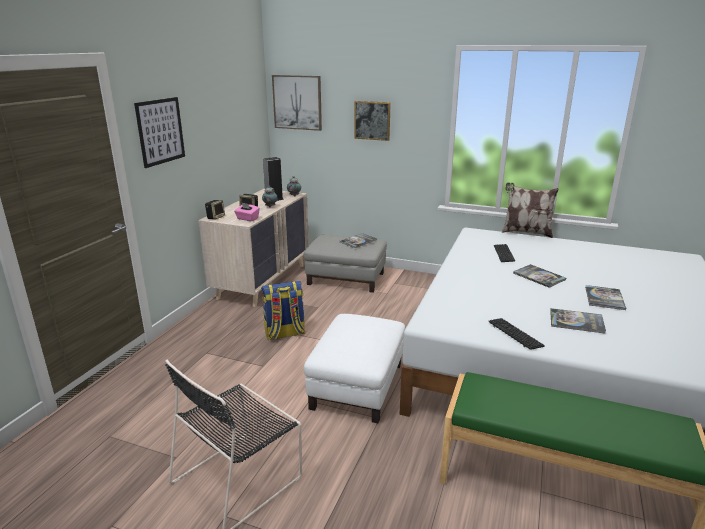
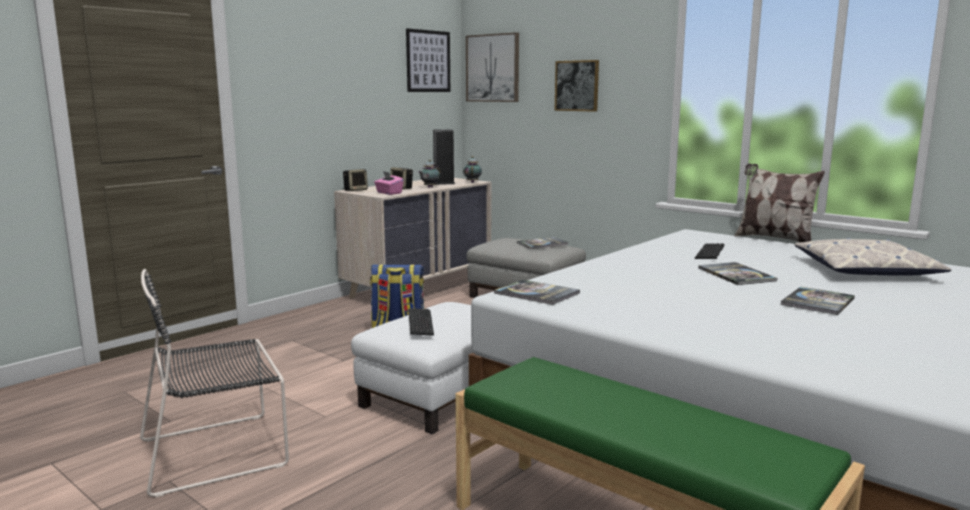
camera: 20 degrees right, 10 degrees down
picture [134,97,185,168] -> picture moved to [406,28,450,92]
keyboard [489,318,545,350] -> keyboard moved to [409,308,434,336]
book [550,308,606,334] -> book moved to [494,280,580,305]
none -> pillow [794,238,951,275]

